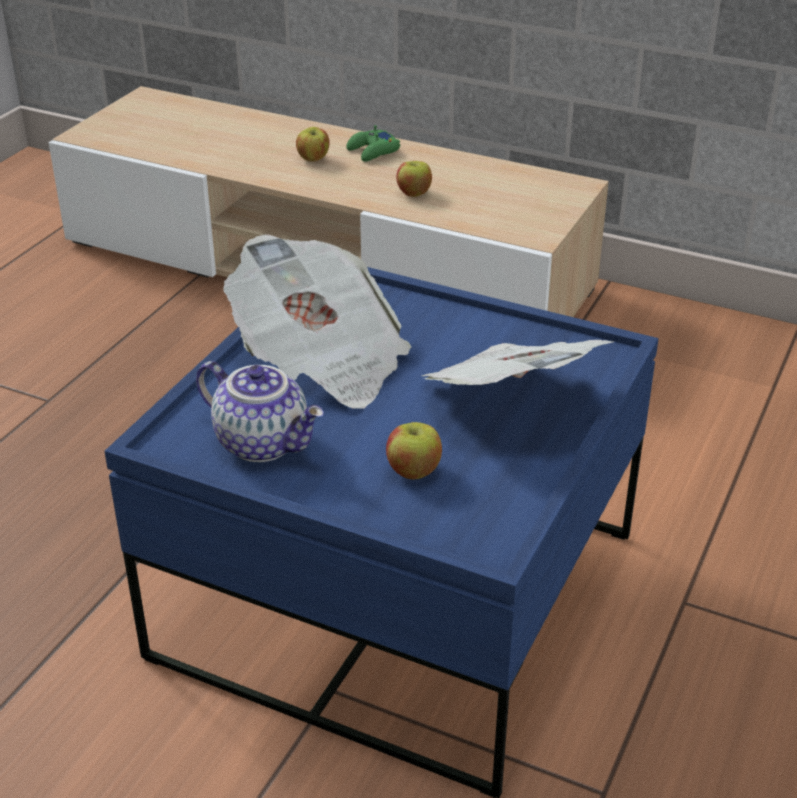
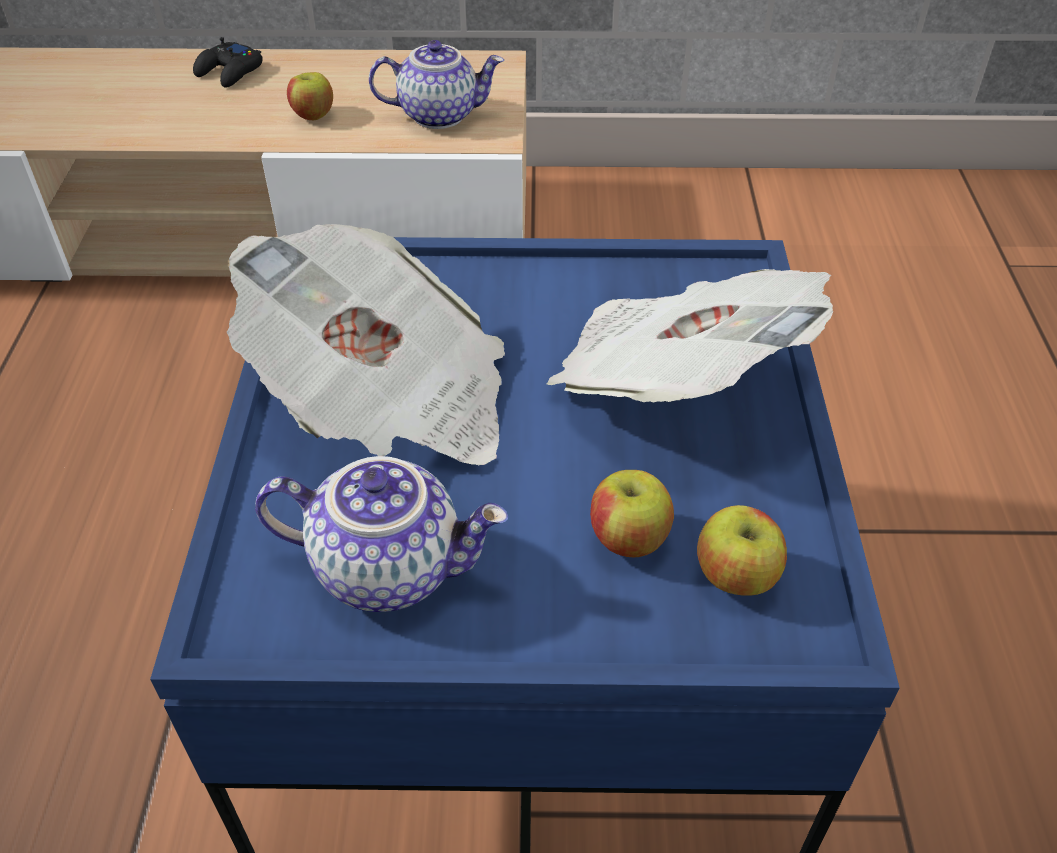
camera: 25 degrees left, 10 degrees up
apple [296,127,330,161] -> apple moved to [697,505,787,596]
green game controller [346,125,400,162] -> black game controller [193,37,263,88]
none -> teapot [369,40,504,129]

